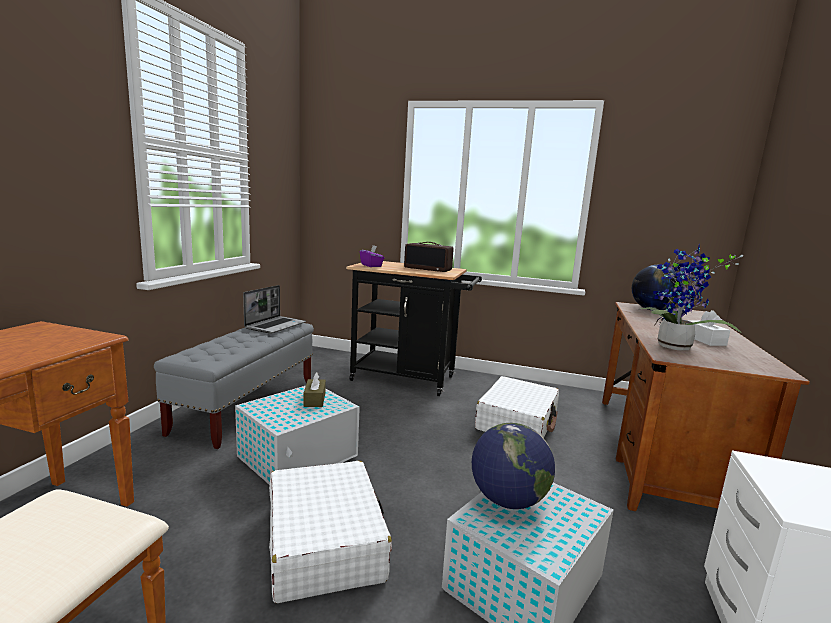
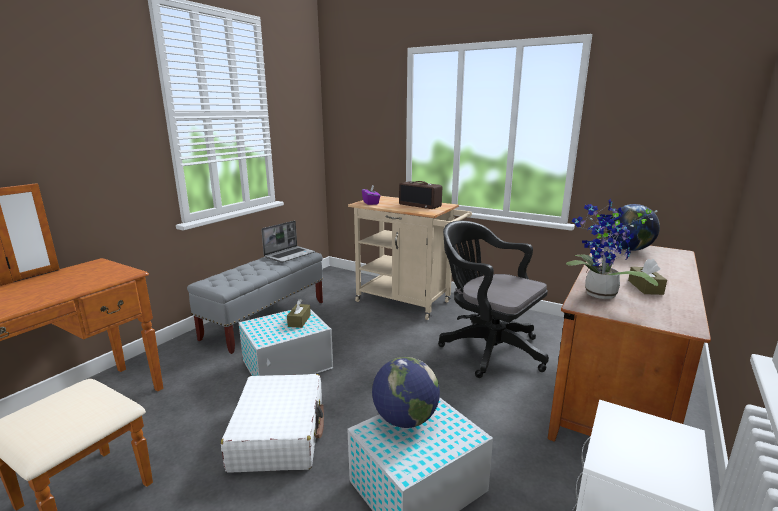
camera: 15 degrees right, 5 degrees up
black cart [346,261,482,396] -> beige cart [348,196,472,320]
white suitcase [475,376,559,438] -> black office chair [438,221,549,378]
white tissue box [687,310,730,346] -> brown tissue box [628,258,667,295]

